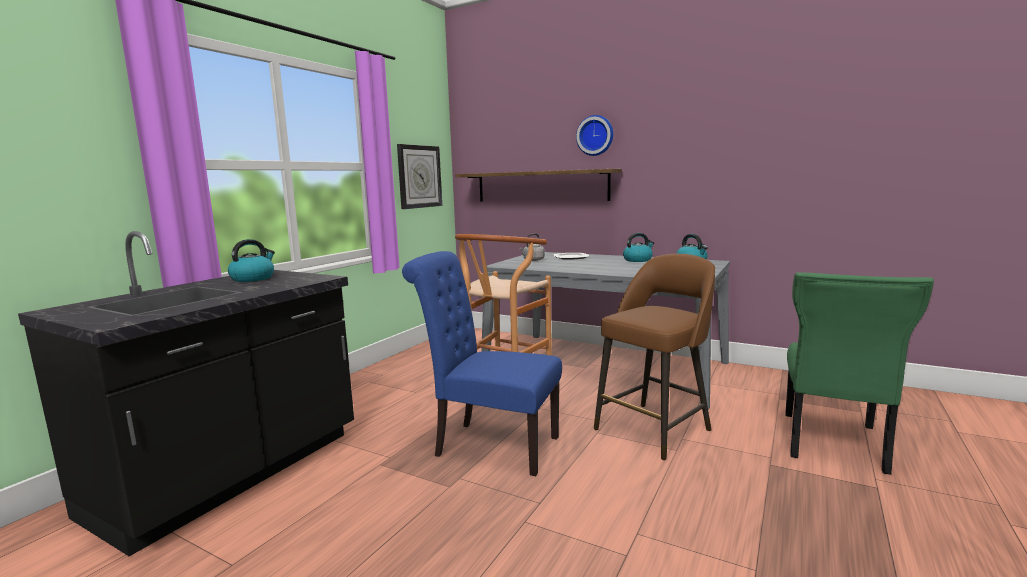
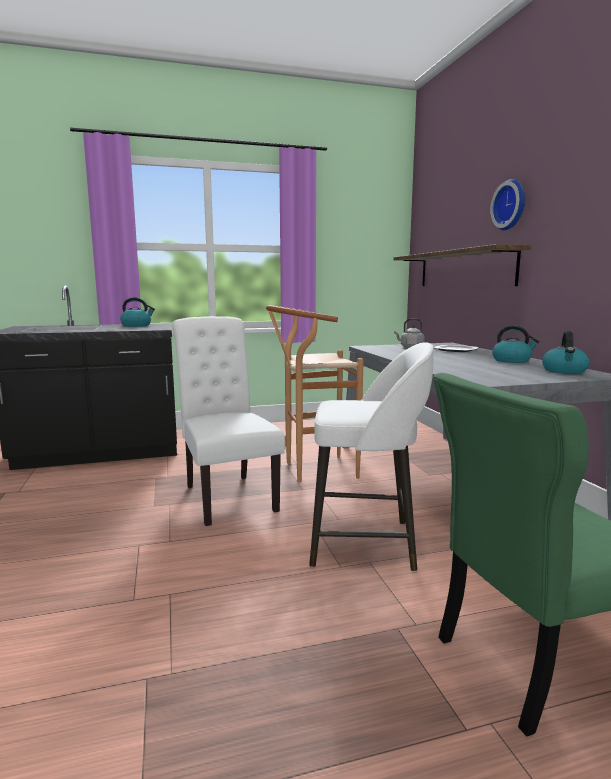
camera: 45 degrees right, 0 degrees up
wall clock [397,144,442,209] -> none
blue chair [402,251,562,476] -> white chair [172,316,285,526]
brown stool [594,254,715,460] -> white stool [309,342,434,572]

